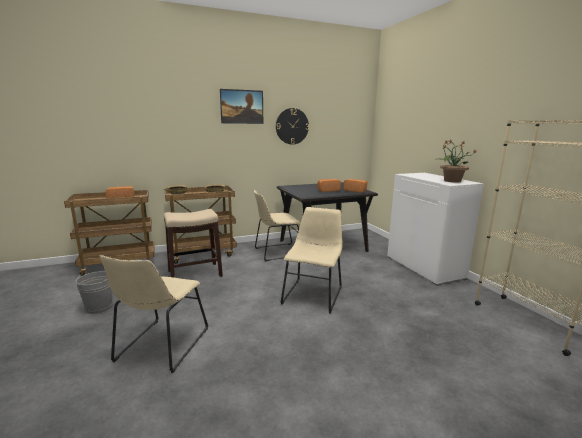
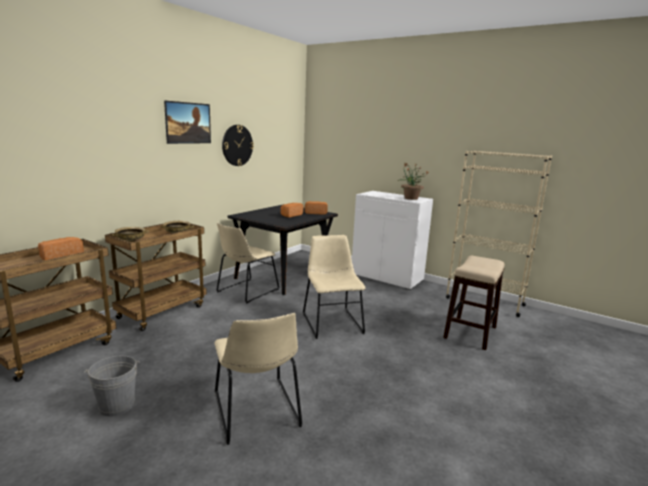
camera: 35 degrees left, 0 degrees up
stool [164,209,223,278] -> stool moved to [443,256,505,350]

